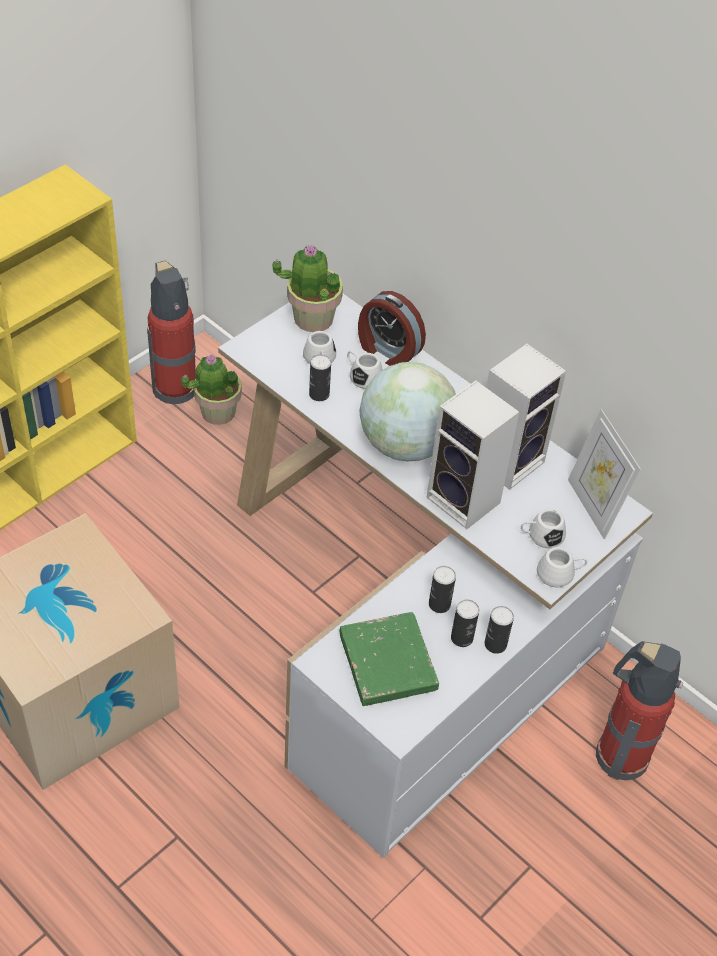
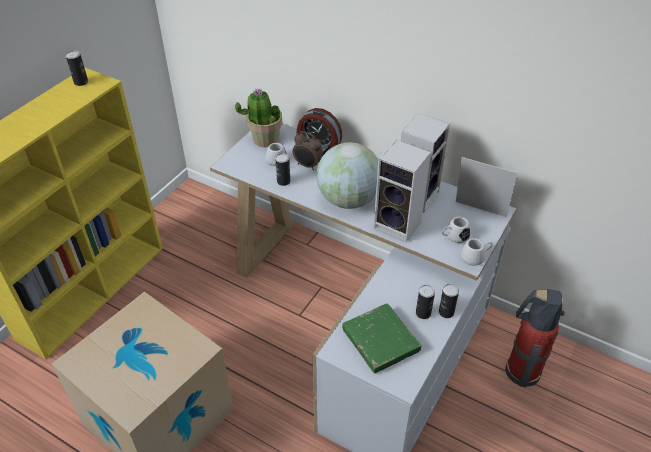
camera: 10 degrees left, 5 degrees down
fire extinguisher [147,260,196,404] -> none
potted plant [181,354,242,425] -> none
white mug [347,351,383,389] -> alarm clock [293,131,323,170]
can [429,566,456,613] -> can moved to [66,51,88,86]
picture frame [568,409,641,539] -> picture frame turned 150 degrees clockwise [456,157,517,217]

